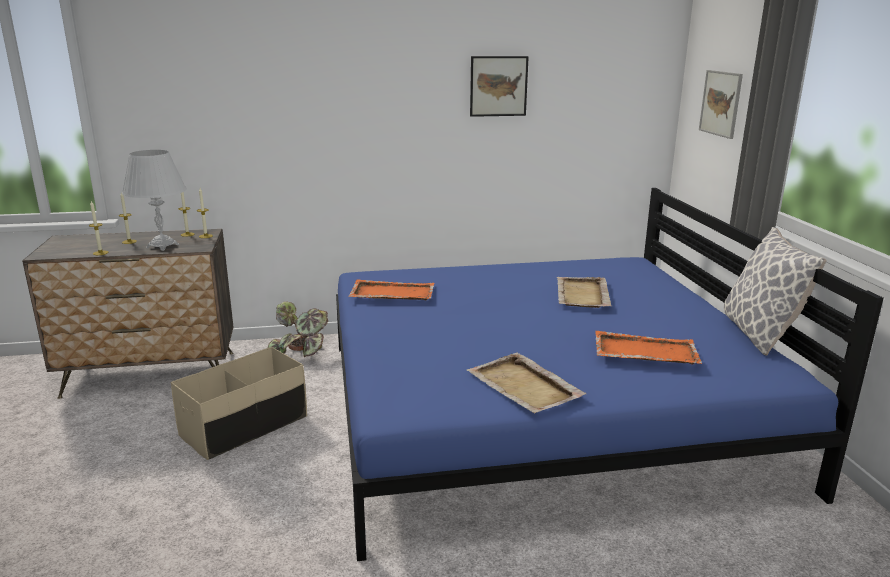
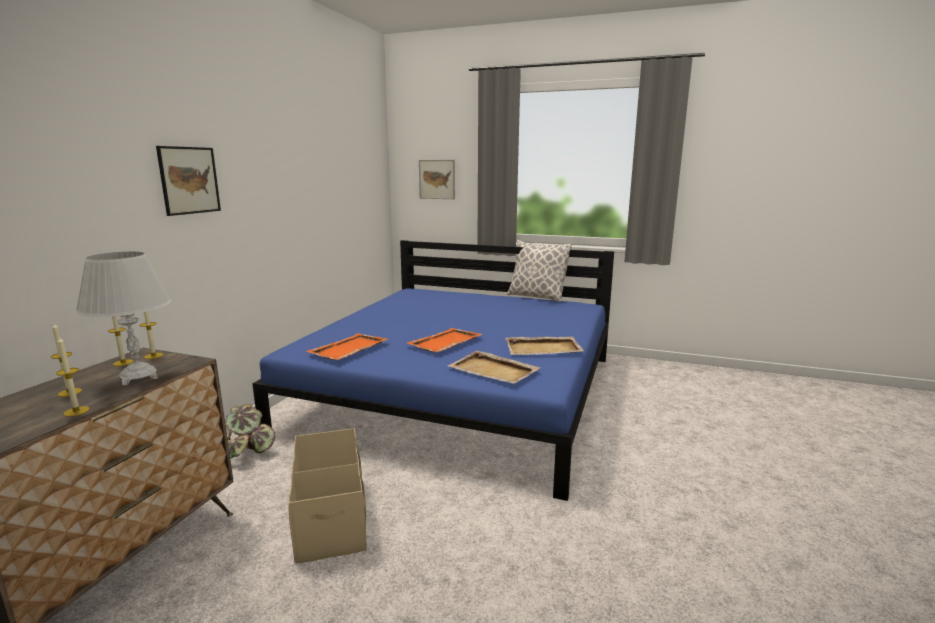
camera: 60 degrees left, 5 degrees down
picture [470,56,529,117] -> picture moved to [156,146,221,216]
beige tray [557,277,611,308] -> beige tray moved to [447,351,541,384]
orange tray [595,331,702,365] -> orange tray moved to [407,328,483,352]

